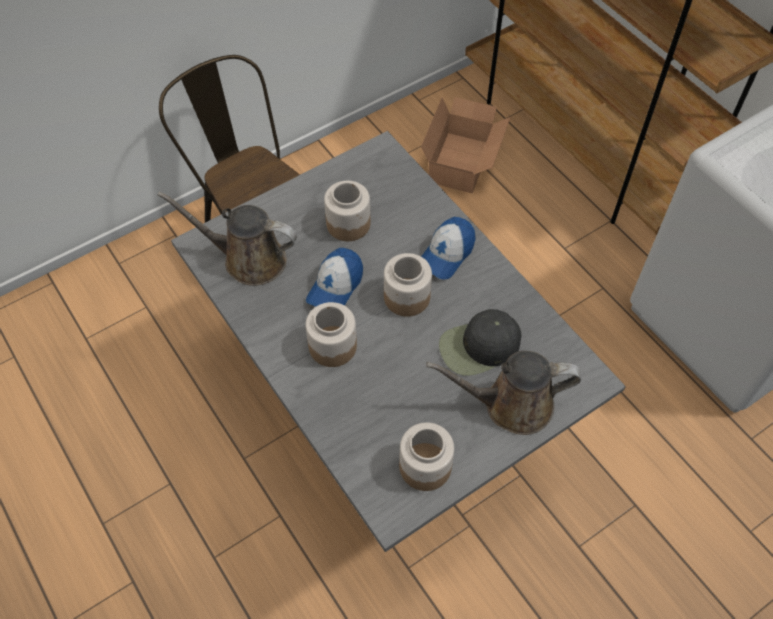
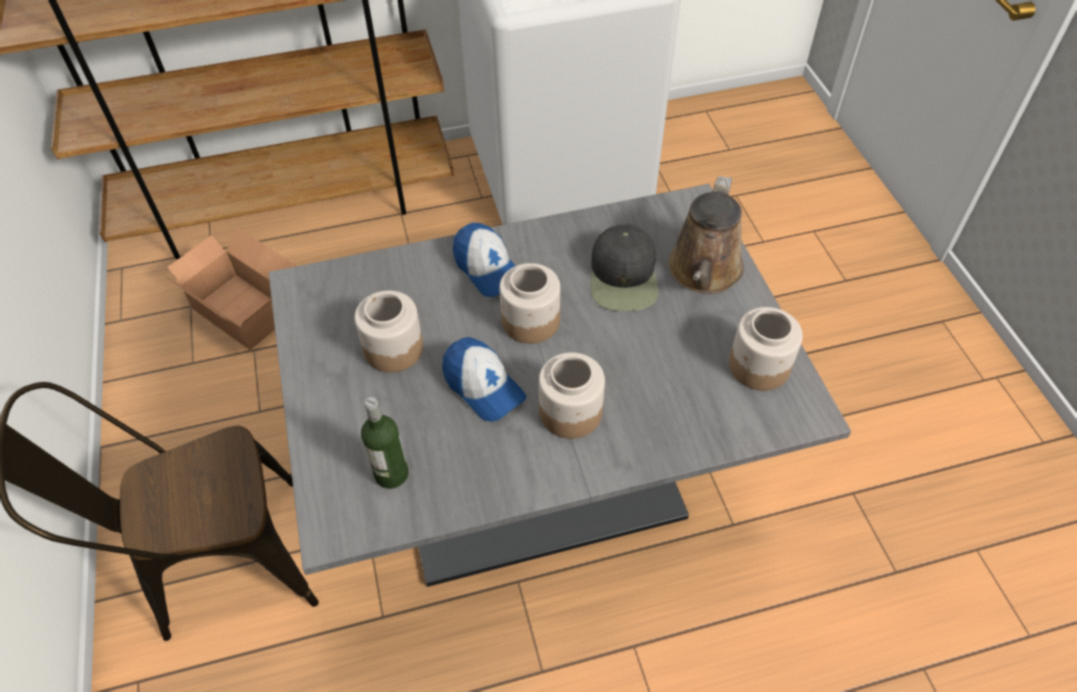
camera: 70 degrees left, 5 degrees down
brown watering can [158,191,297,286] -> bottle [361,397,409,489]

